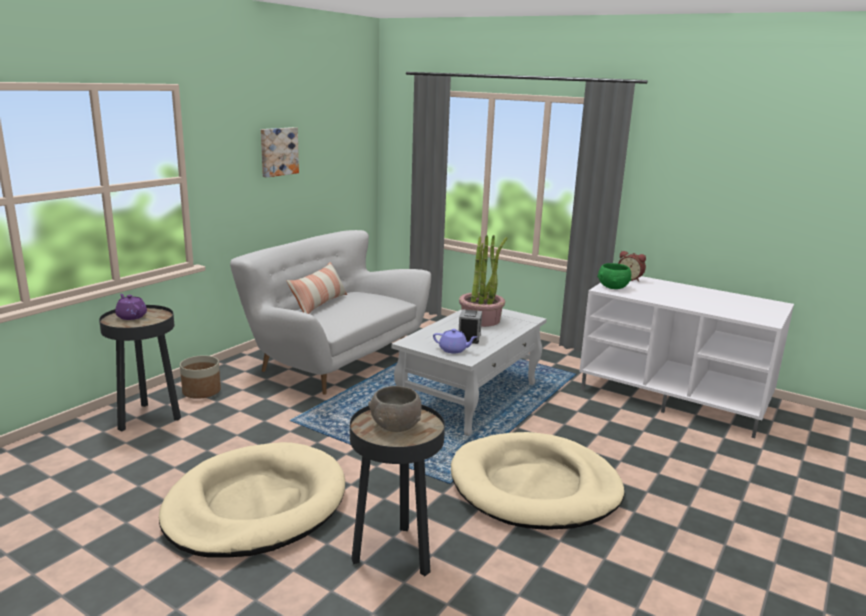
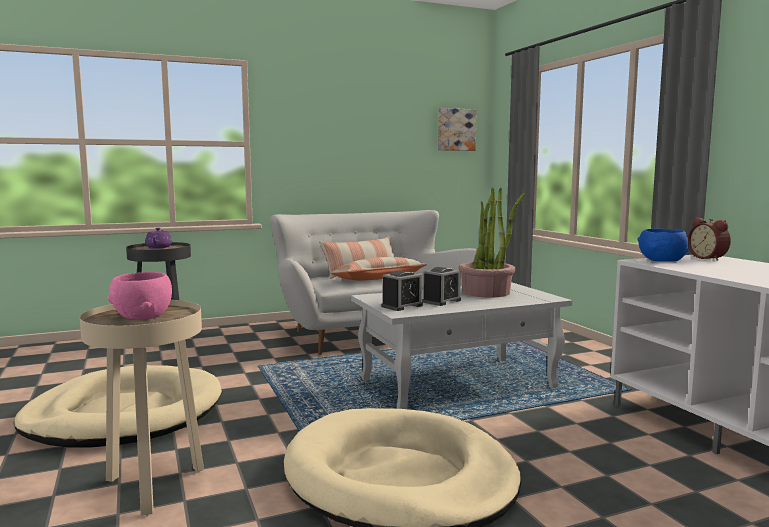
camera: 35 degrees right, 10 degrees down
planter [180,355,221,399] -> none
picture [261,127,299,178] -> picture moved to [438,108,477,151]
black side table [350,404,445,576] -> beige side table [80,300,204,516]
grey bowl [368,386,421,432] -> pink bowl [107,272,172,319]
purple teapot [433,329,477,353] -> alarm clock [381,270,423,311]
green bowl [597,263,631,289] -> blue bowl [637,229,689,262]
none -> pillow [330,257,427,280]

